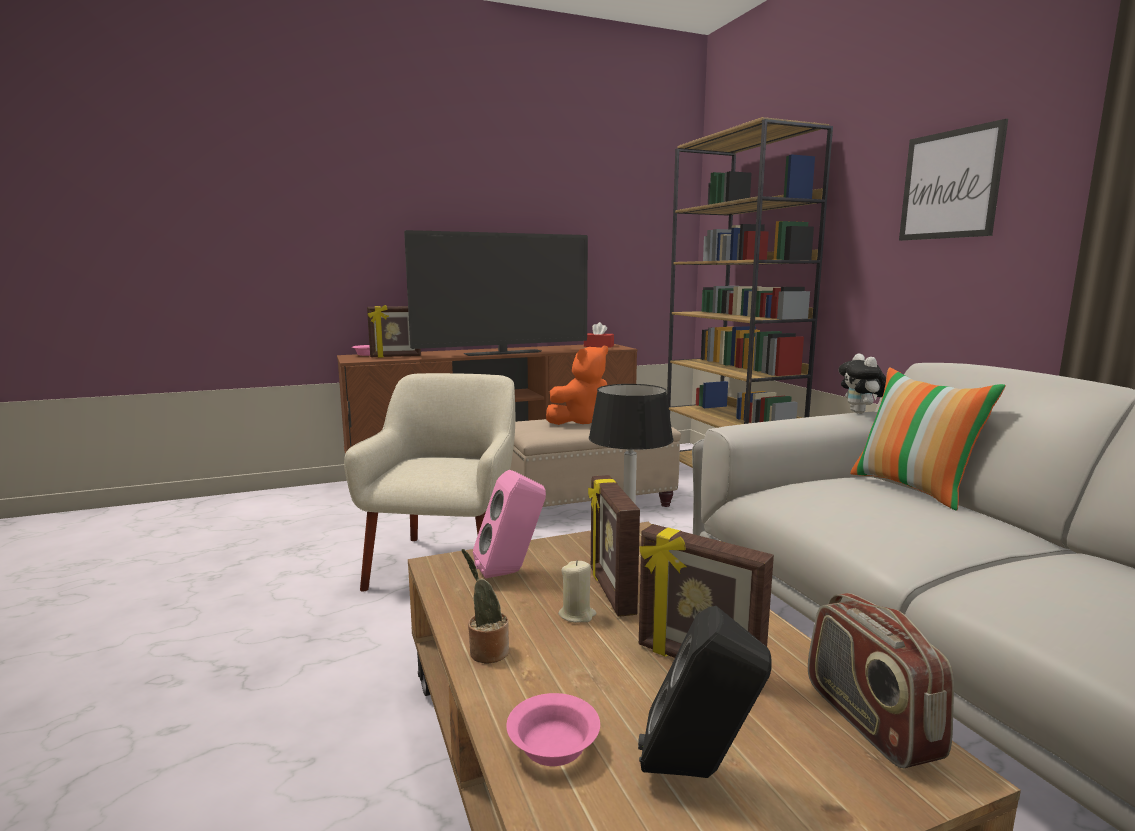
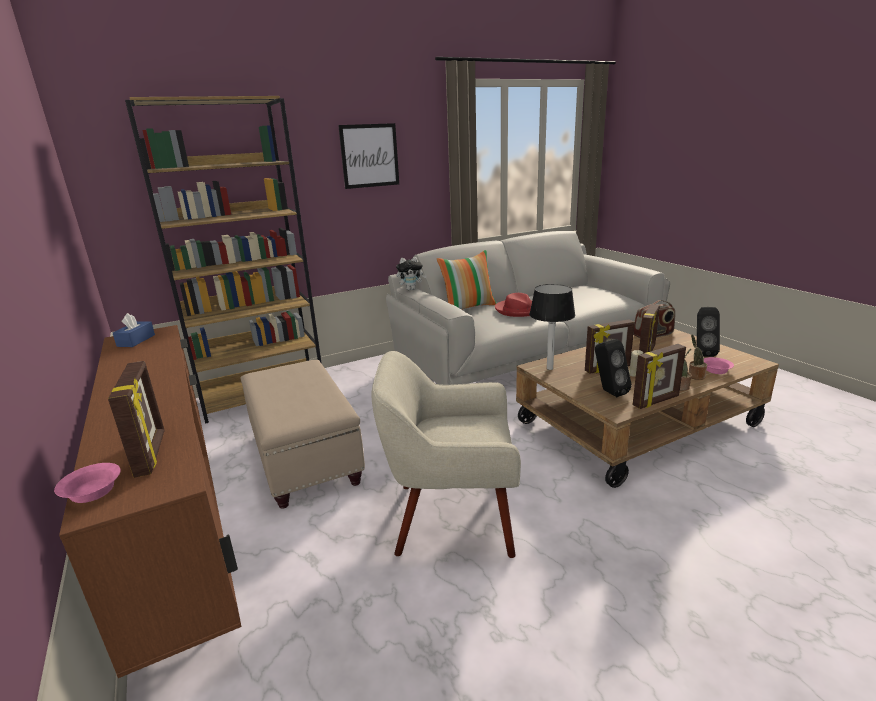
camera: 95 degrees left, 10 degrees up
television [404,230,588,356] -> none
pink speaker [473,470,546,579] -> black speaker [595,339,632,397]
orange plush toy [546,346,608,425] -> none
red tissue box [584,322,614,348] -> blue tissue box [113,313,155,347]
none -> red hat [495,293,532,317]
none -> picture frame [633,344,686,409]
none -> potted plant [689,335,707,380]

